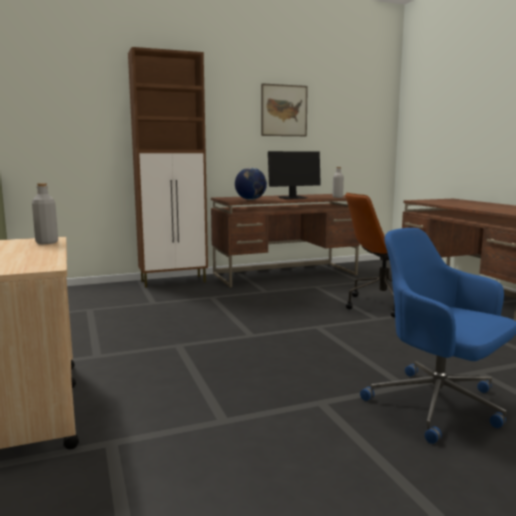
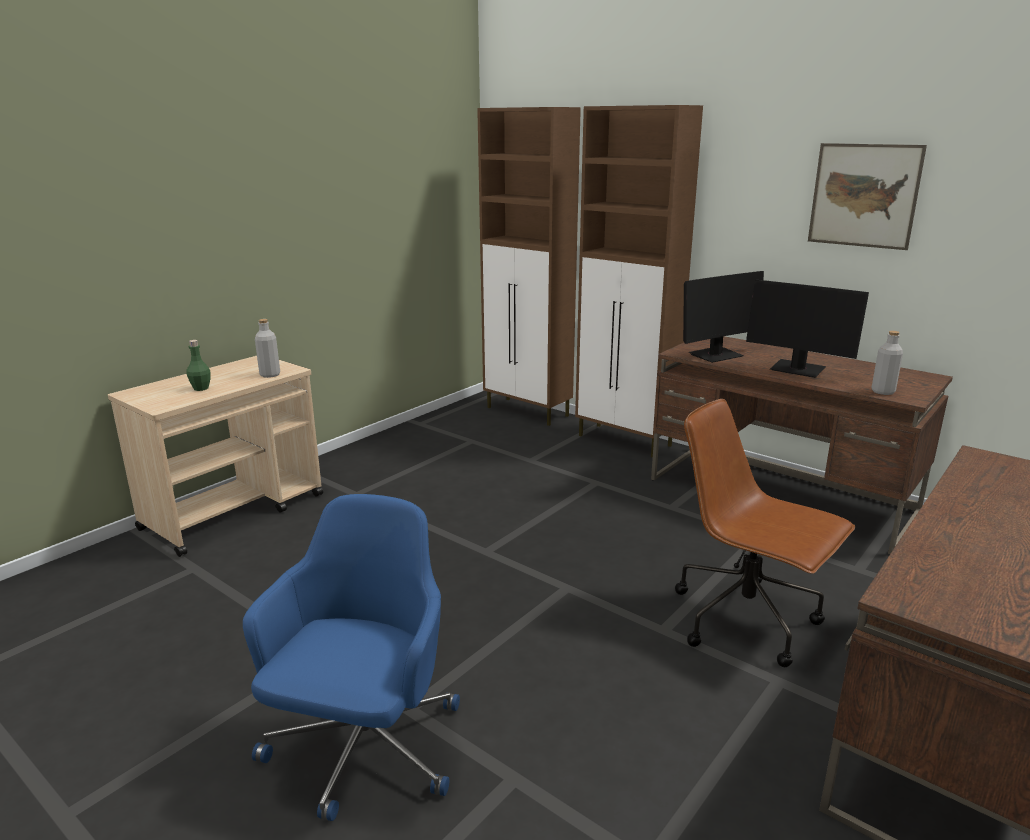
camera: 60 degrees right, 10 degrees up
globe [235,168,267,200] -> monitor [683,271,764,363]
none -> green bottle [186,340,211,391]
none -> brown cabinet [477,107,581,426]

